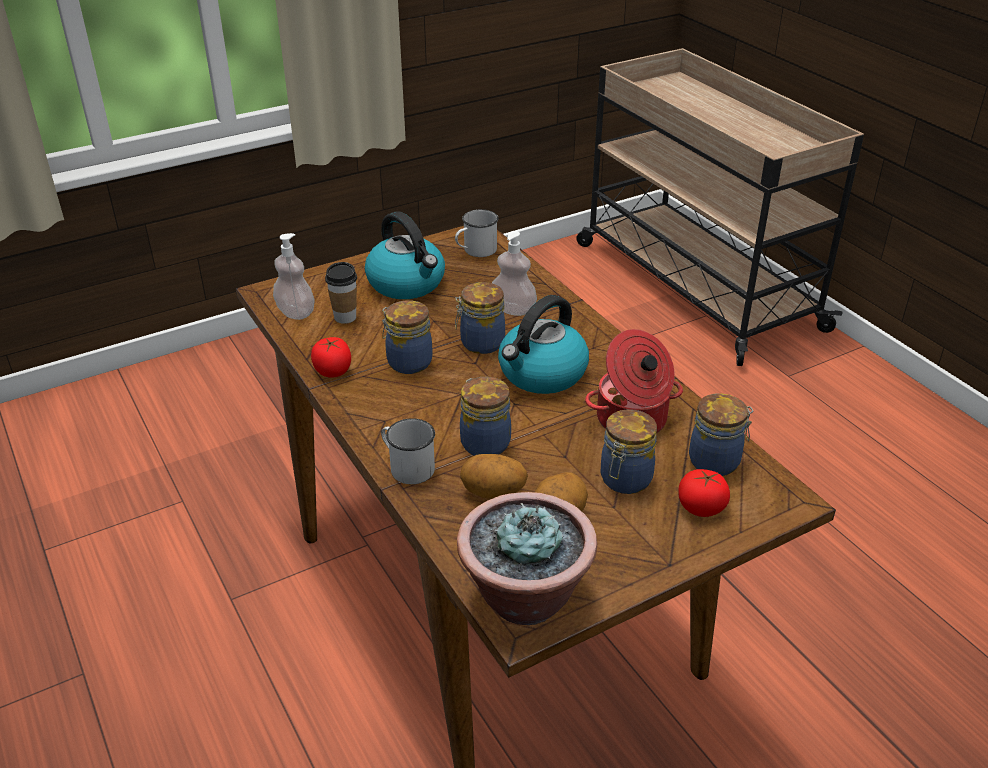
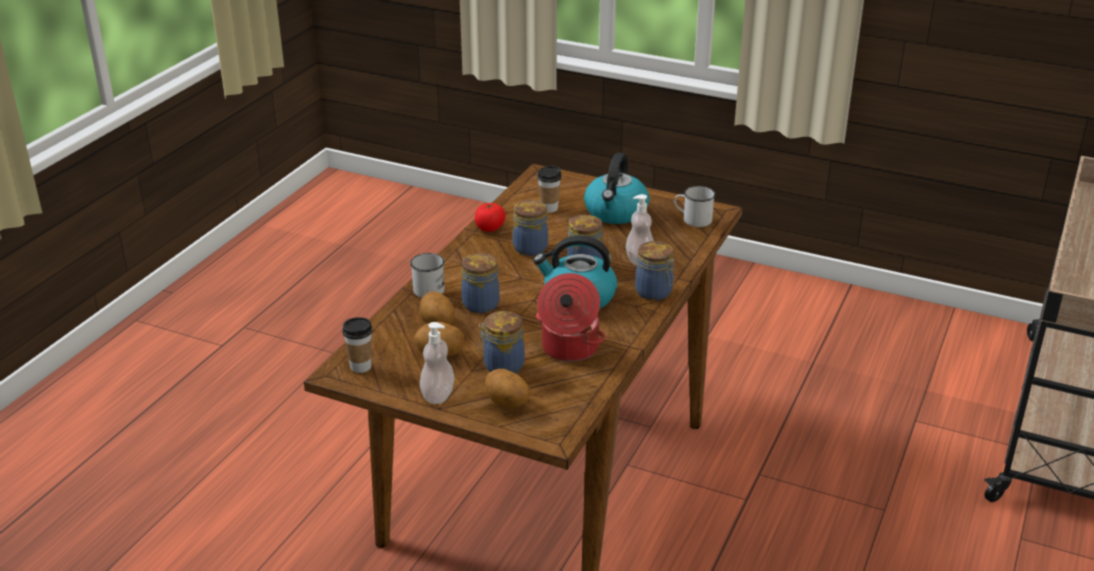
camera: 55 degrees right, 5 degrees down
soap dispenser [273,233,315,320] -> soap dispenser moved to [420,322,455,404]
potted plant [457,492,597,625] -> cup [342,317,373,373]
tomato [678,469,730,517] -> potato [485,369,531,408]
jar [689,394,754,476] -> jar moved to [635,241,674,301]

